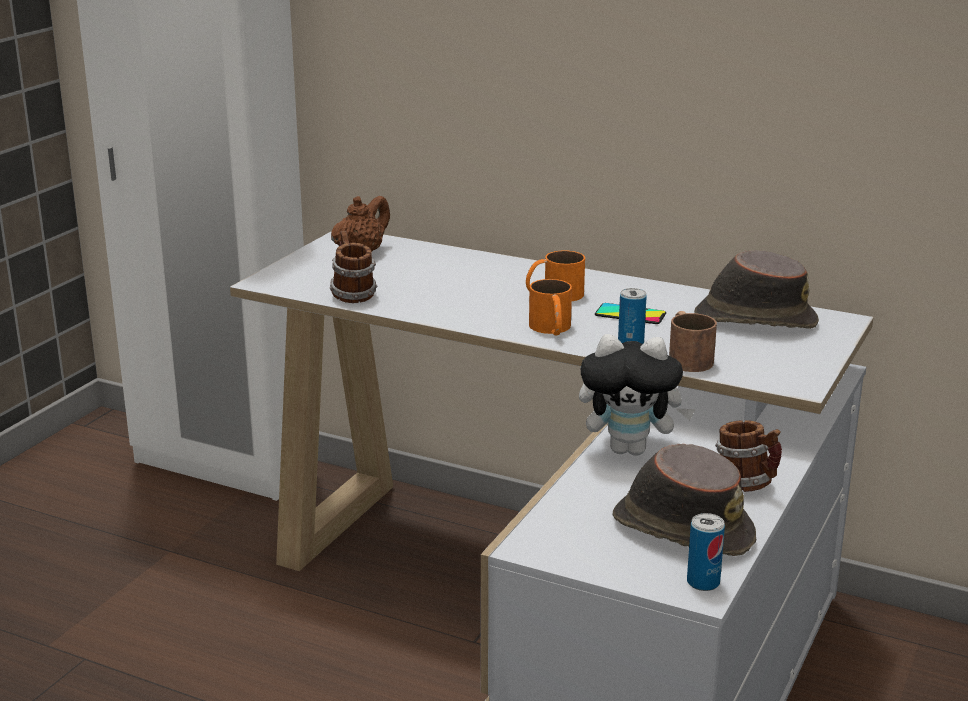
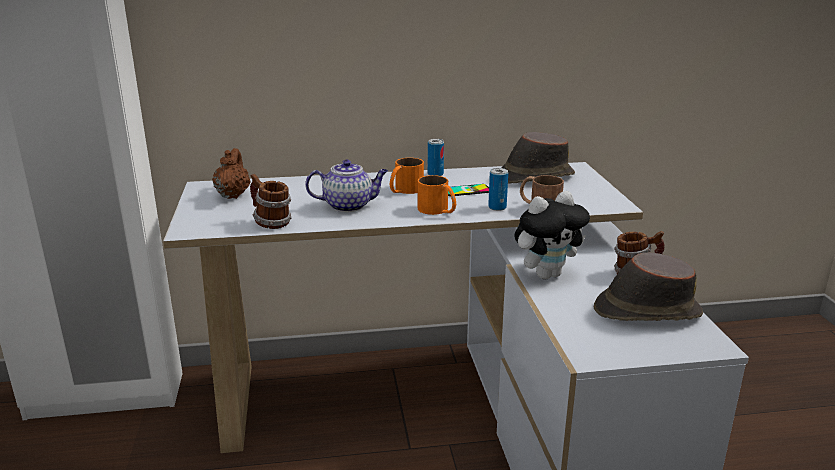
camera: 35 degrees left, 0 degrees up
can [687,513,725,591] -> can moved to [428,139,444,176]
none -> teapot [305,160,388,212]

